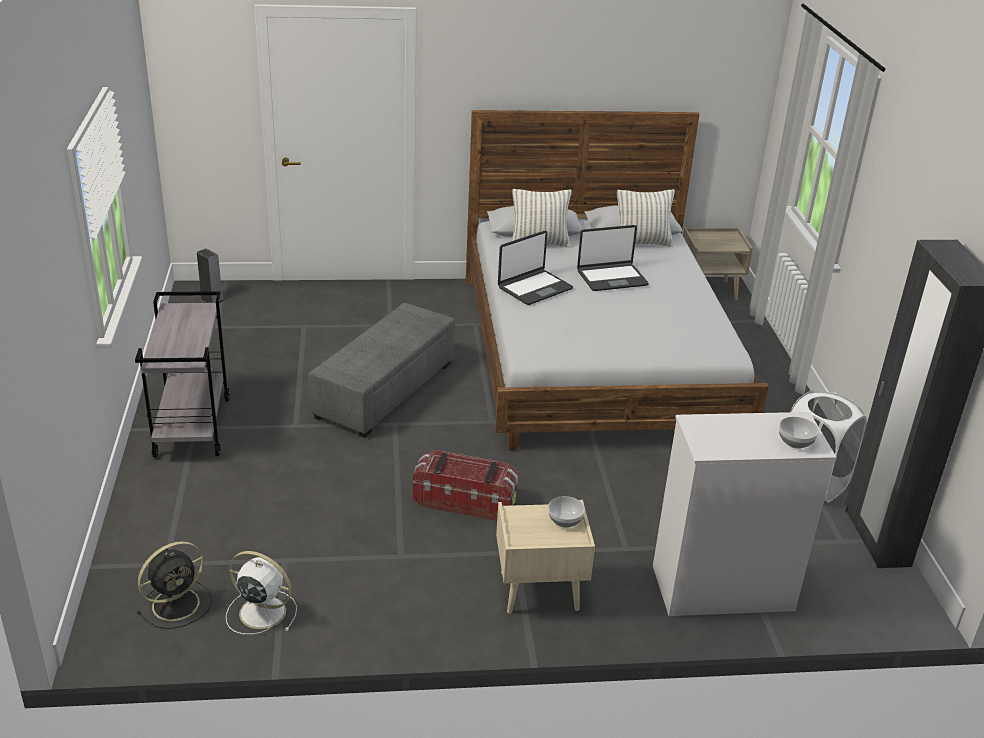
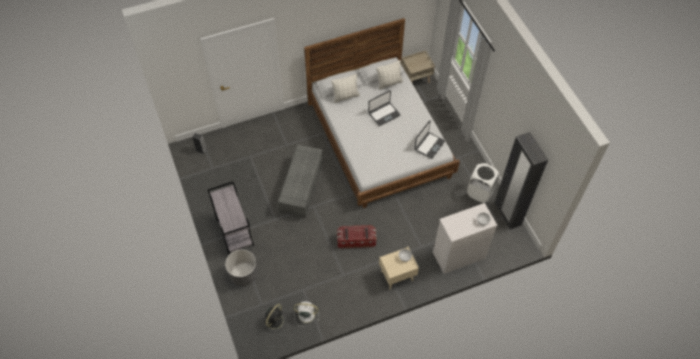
camera: 15 degrees left, 25 degrees up
laptop [498,231,573,305] -> laptop moved to [414,121,445,159]
none -> grey planter [225,249,257,286]

